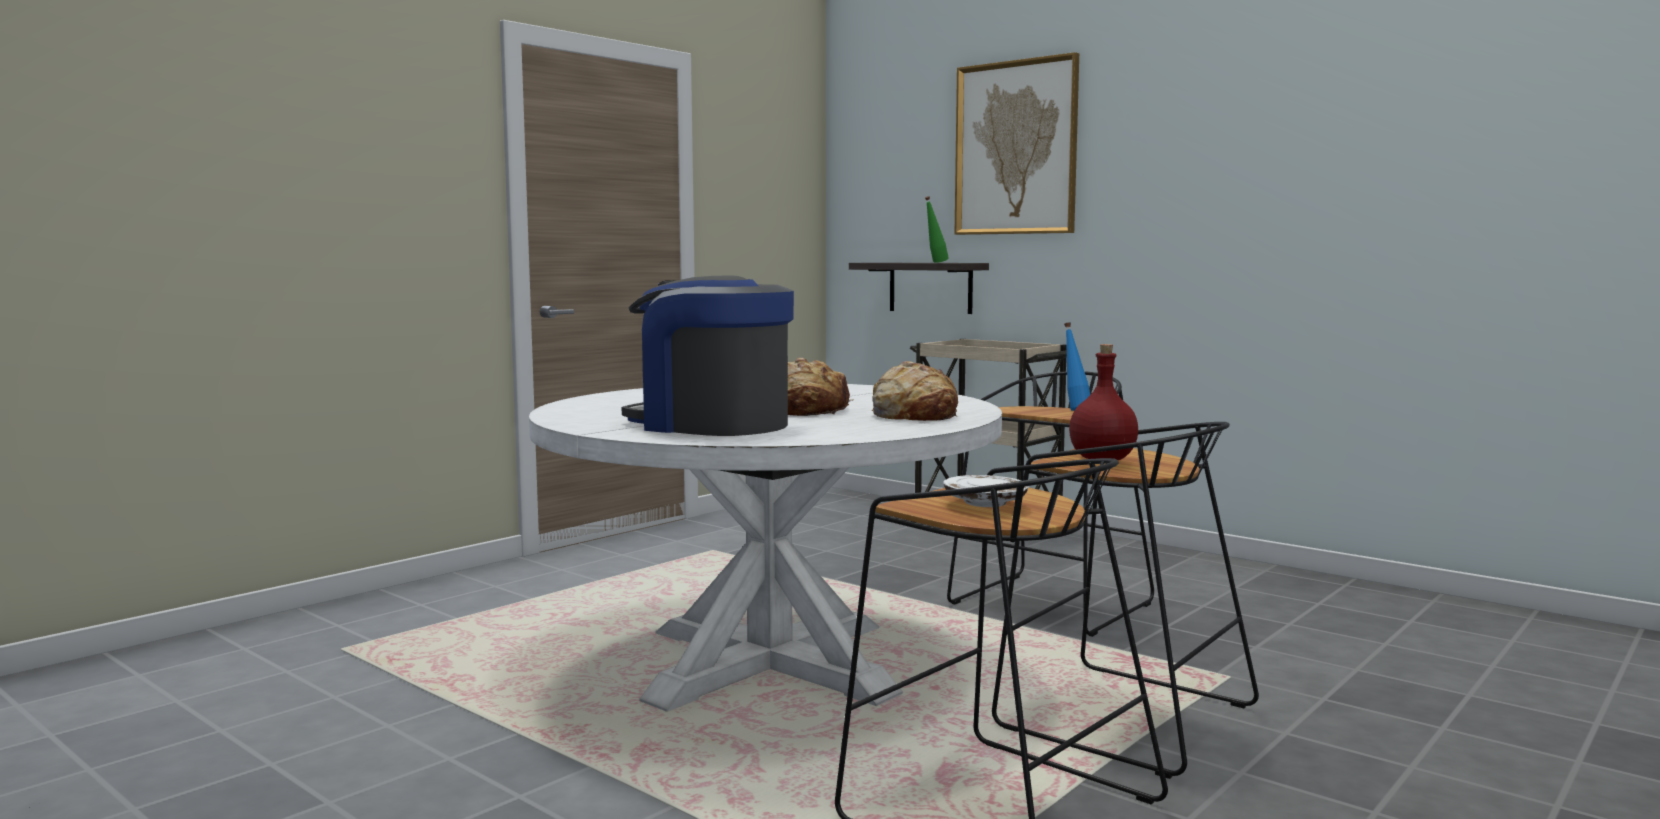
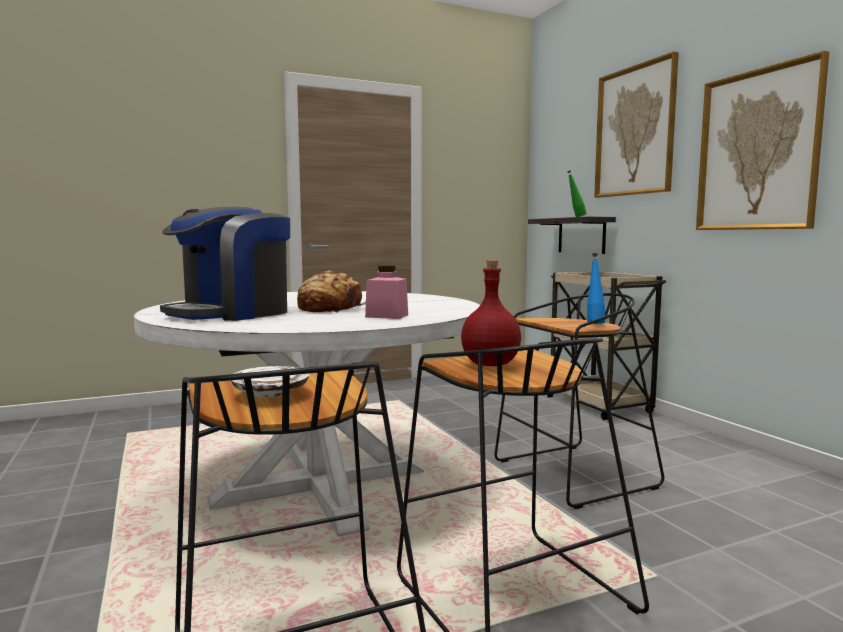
camera: 25 degrees right, 0 degrees up
coffee machine [622,276,794,436] -> coffee machine turned 105 degrees counterclockwise [160,207,290,321]
bread [872,361,958,421] -> pink jar [365,265,408,319]
none -> picture [696,51,829,230]

